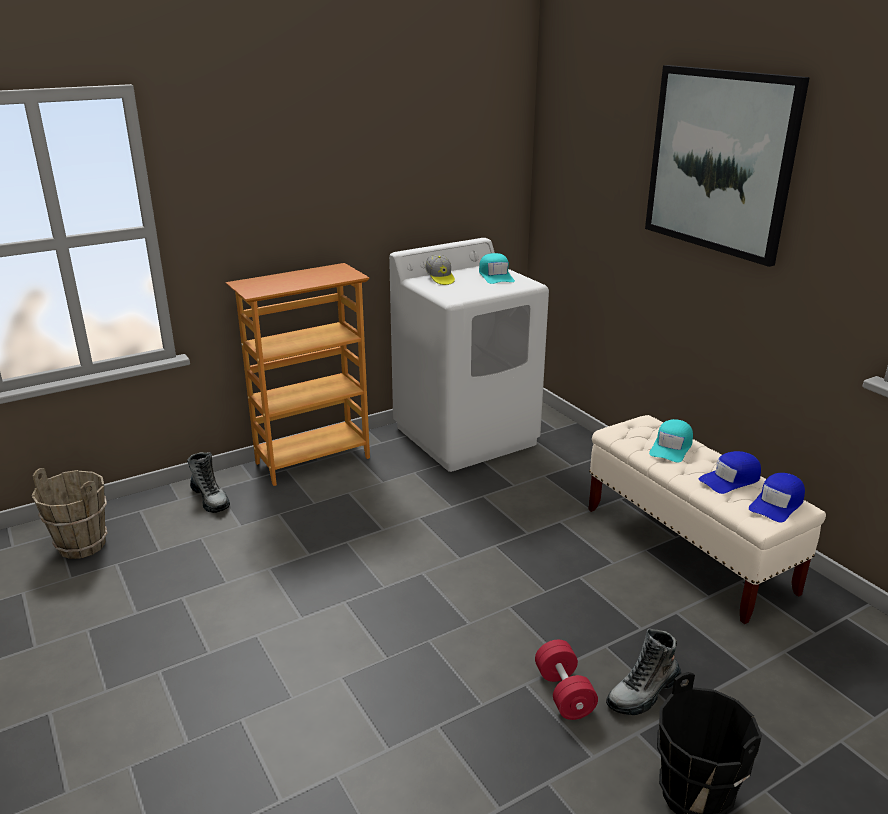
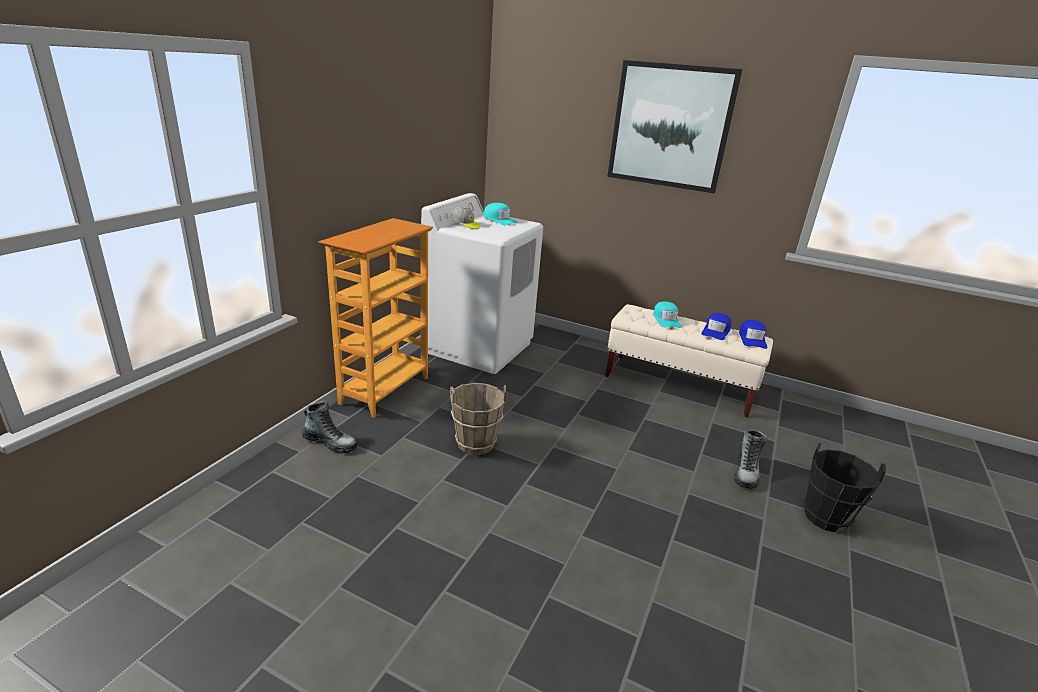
camera: 35 degrees left, 0 degrees up
brown bucket [32,468,107,559] -> brown bucket moved to [450,383,506,455]
red dumbbell [535,640,598,720] -> none

